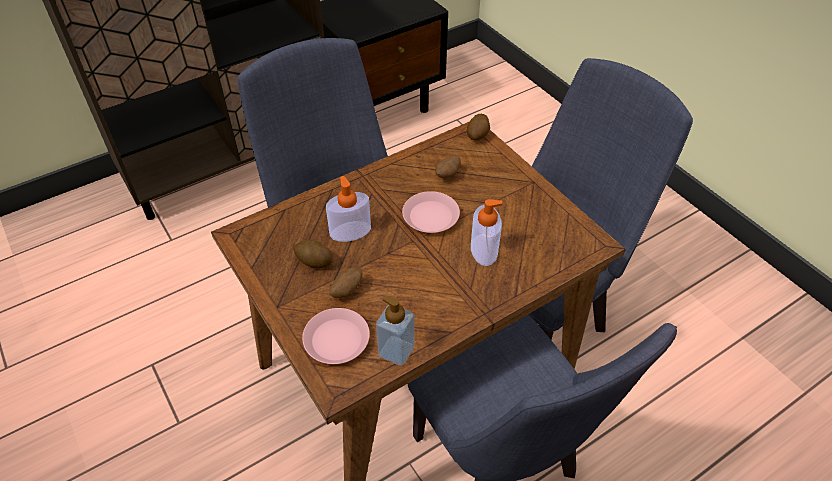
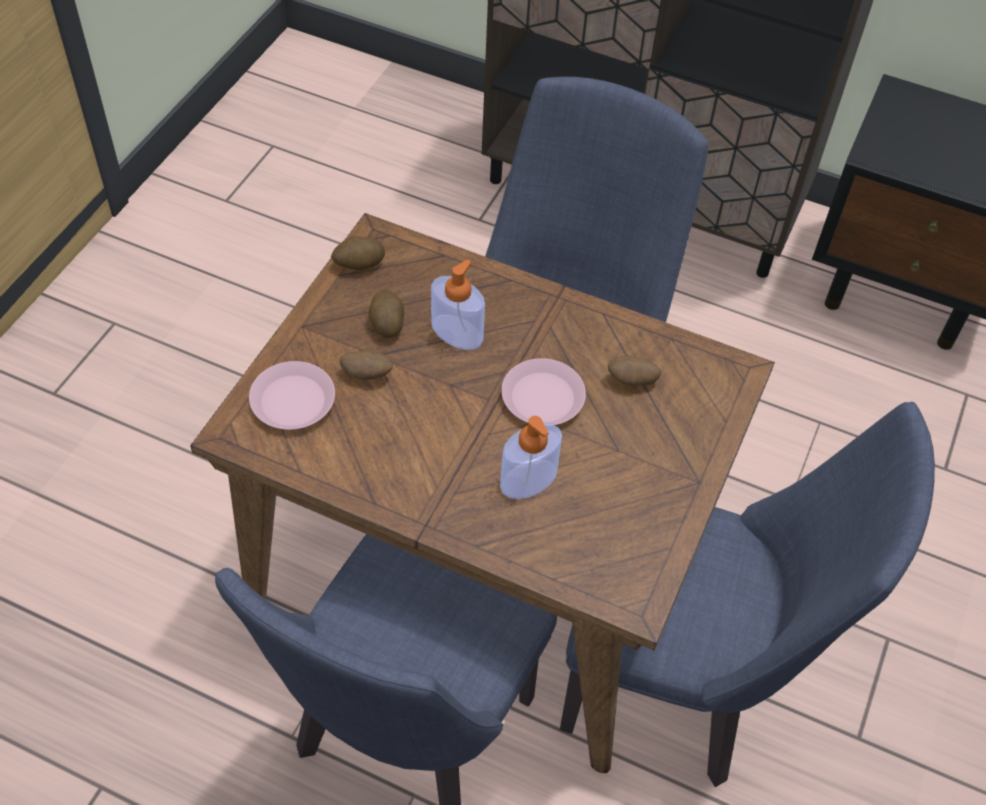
camera: 55 degrees right, 5 degrees up
soap dispenser [376,296,414,365] -> none
potato [467,114,490,140] -> potato moved to [331,236,385,270]

